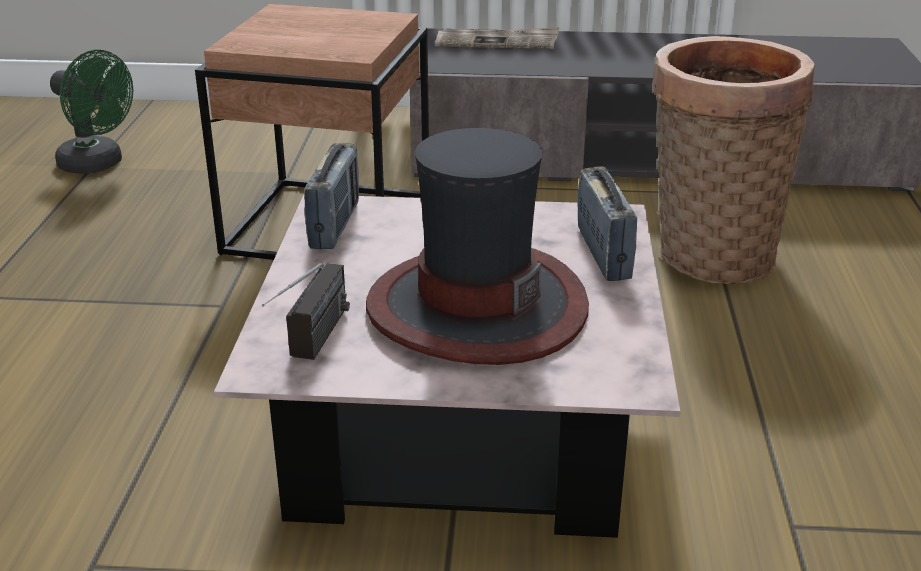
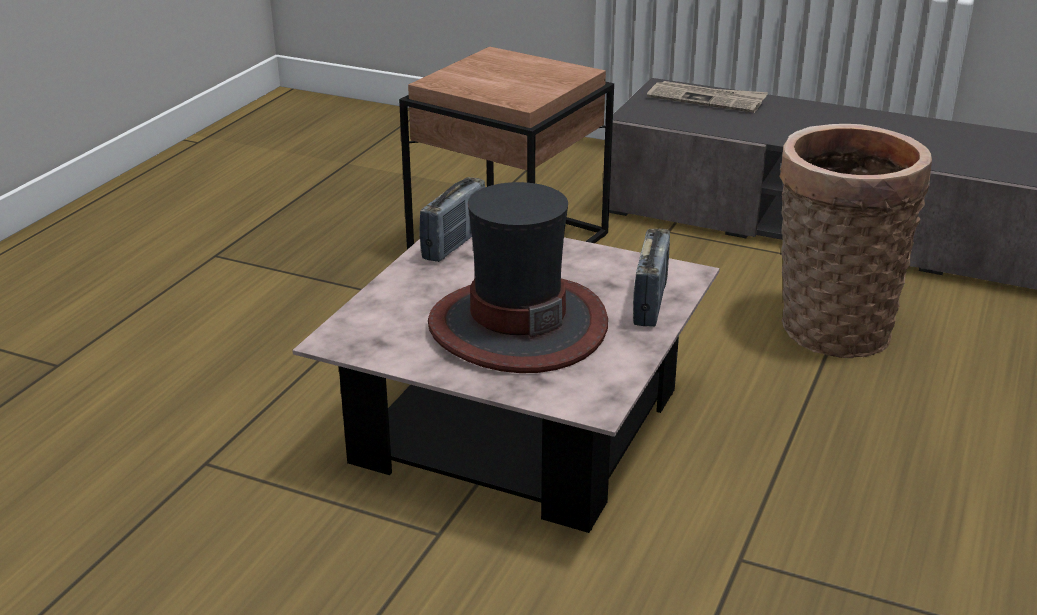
camera: 20 degrees right, 0 degrees up
green fan [50,50,133,174] -> none
radio [262,263,350,360] -> none

